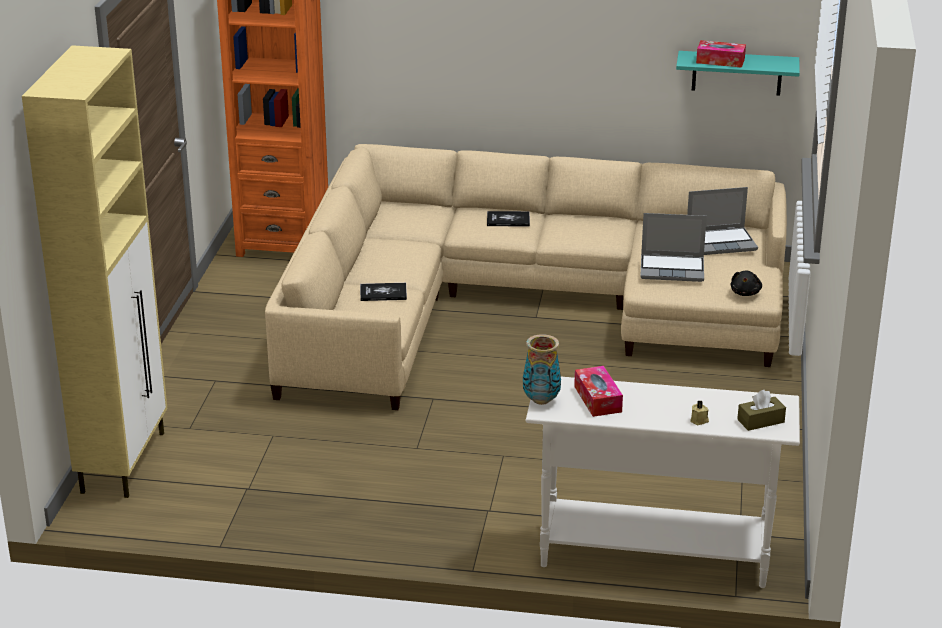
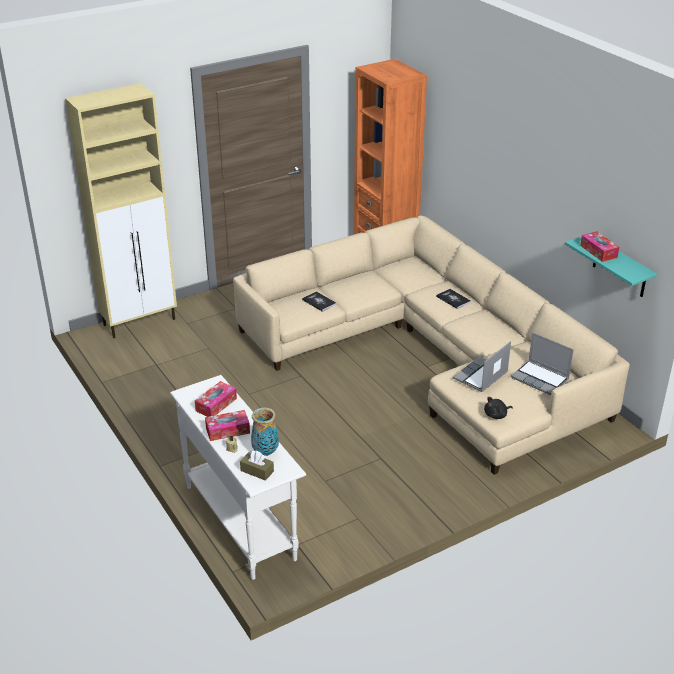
camera: 50 degrees right, 5 degrees up
vase [523,334,561,405] -> vase moved to [251,408,279,456]
laptop [640,213,707,282] -> laptop turned 75 degrees clockwise [453,341,511,392]
none -> tissue box [205,410,250,441]

